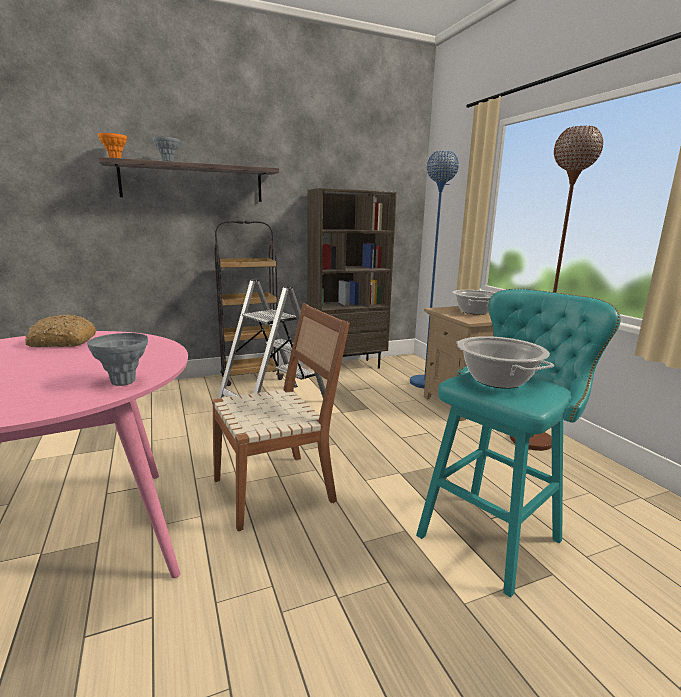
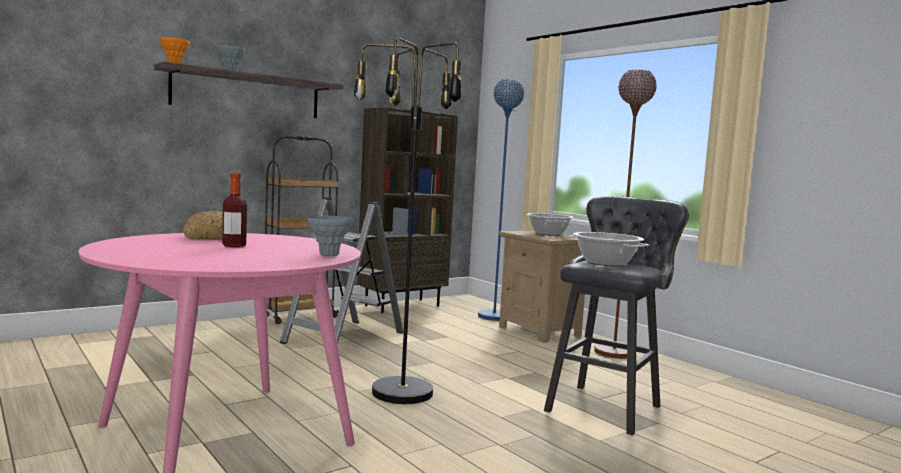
camera: 15 degrees left, 10 degrees down
chair [212,303,350,531] -> floor lamp [354,37,462,404]
turquoise stool [416,289,621,598] -> black stool [544,196,689,435]
none -> bottle [222,173,247,247]

